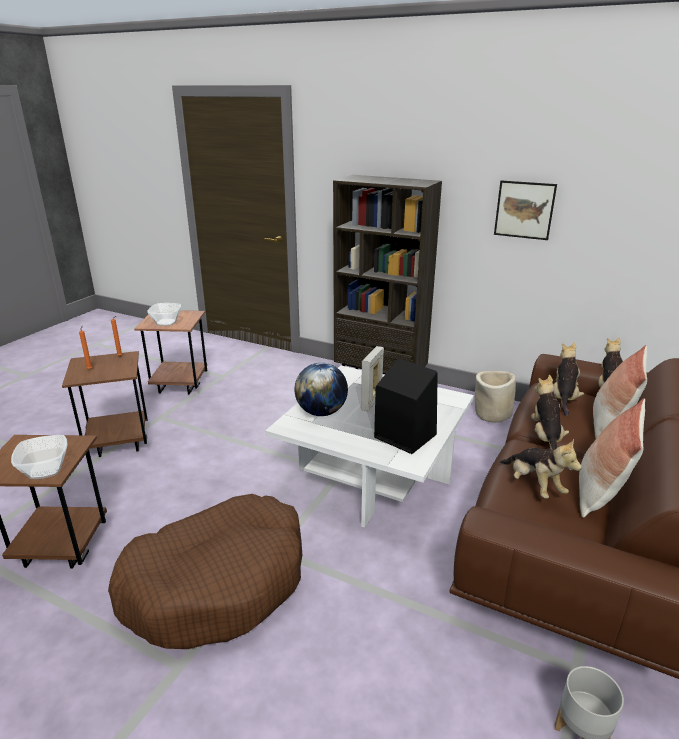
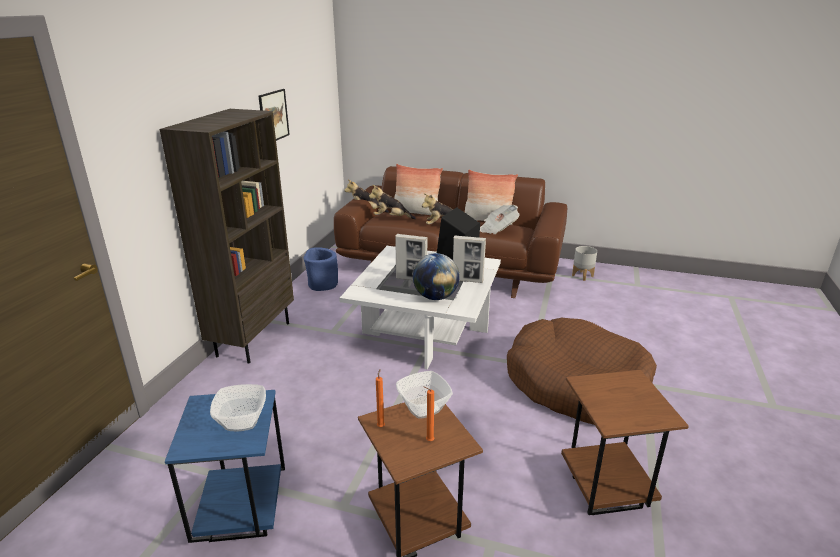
camera: 100 degrees left, 0 degrees up
bowl [11,435,67,479] -> bowl moved to [396,371,453,419]
brown side table [134,310,207,394] -> blue side table [165,390,285,543]
beige planter [475,371,516,422] -> blue planter [303,247,338,291]
plush toy [500,439,582,498] -> newspaper [480,205,519,234]
none -> picture frame [453,235,486,283]

